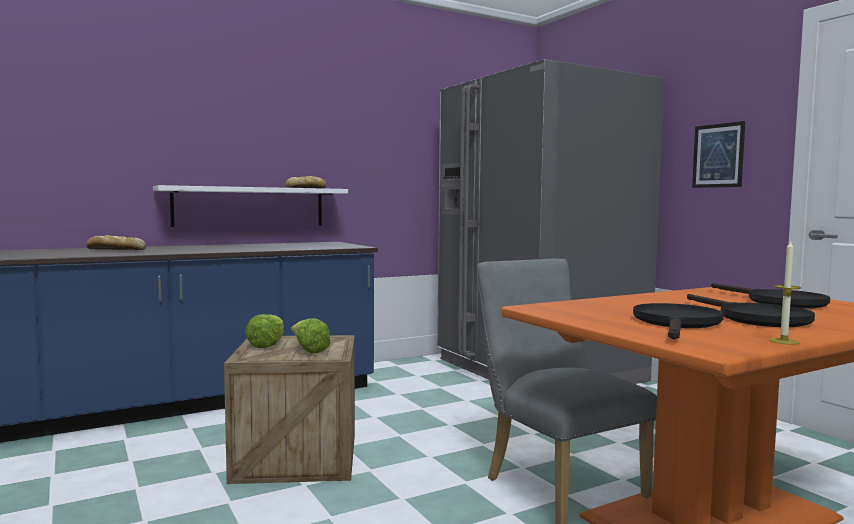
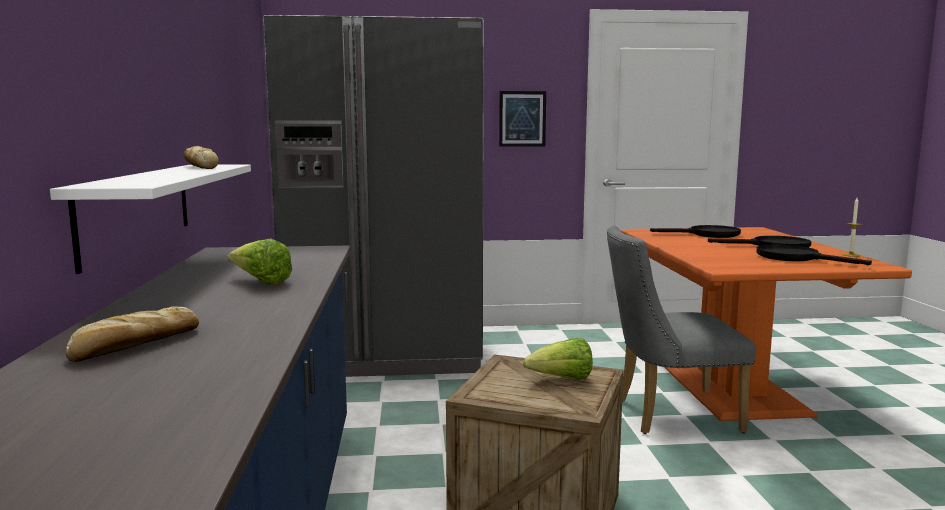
camera: 65 degrees left, 5 degrees up
lettuce [245,314,284,348] -> lettuce moved to [228,239,292,285]

